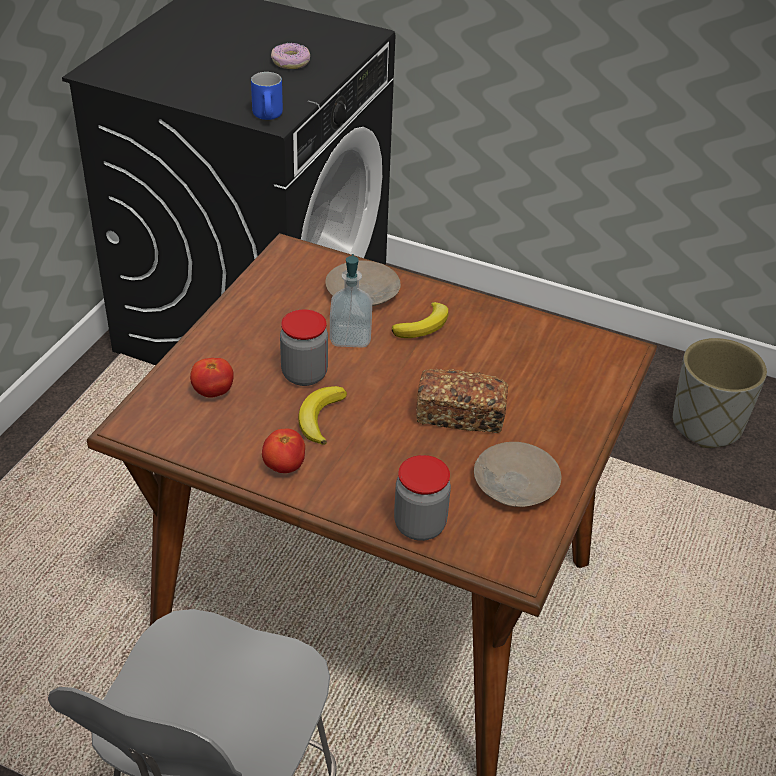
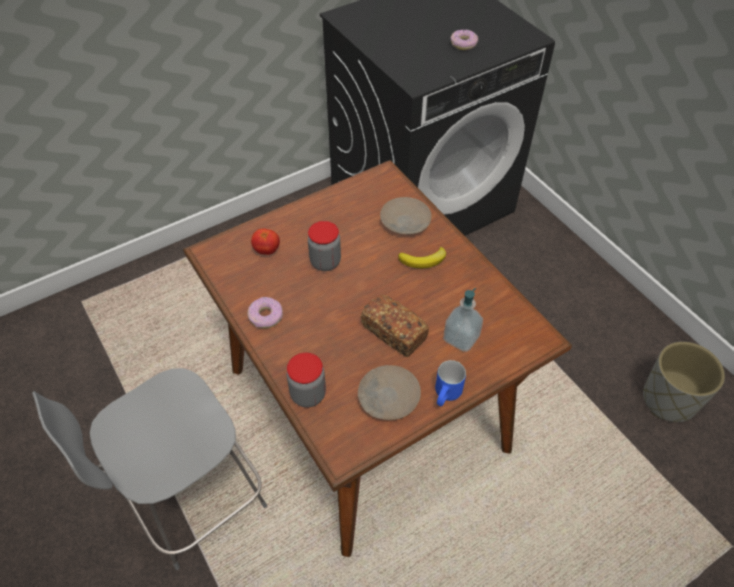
camera: 35 degrees right, 10 degrees up
blue mug [251,72,283,120] -> blue mug moved to [435,360,466,406]
tomato [262,429,305,473] -> donut [247,297,283,328]
banana [298,386,347,445] -> none
soap dispenser [330,254,372,348] -> soap dispenser moved to [443,288,483,352]

